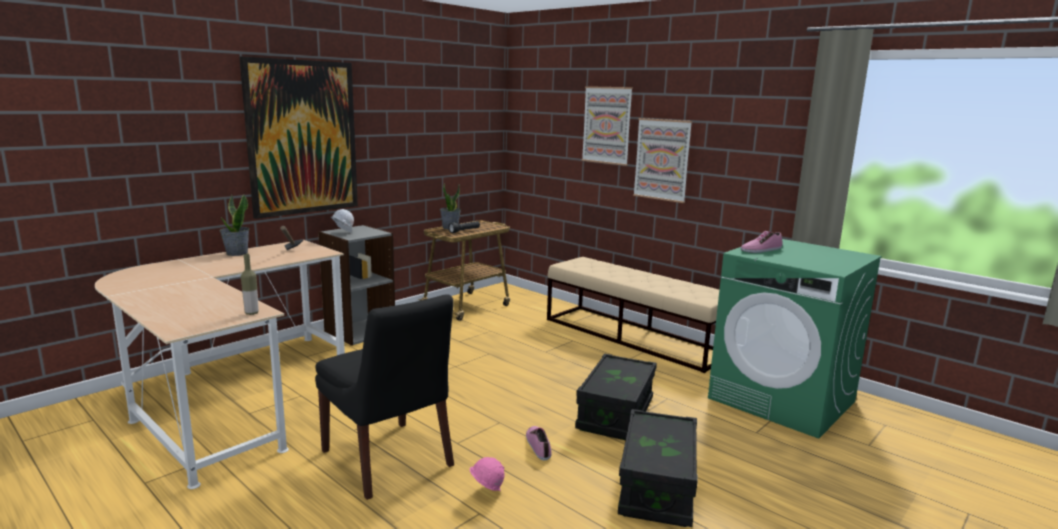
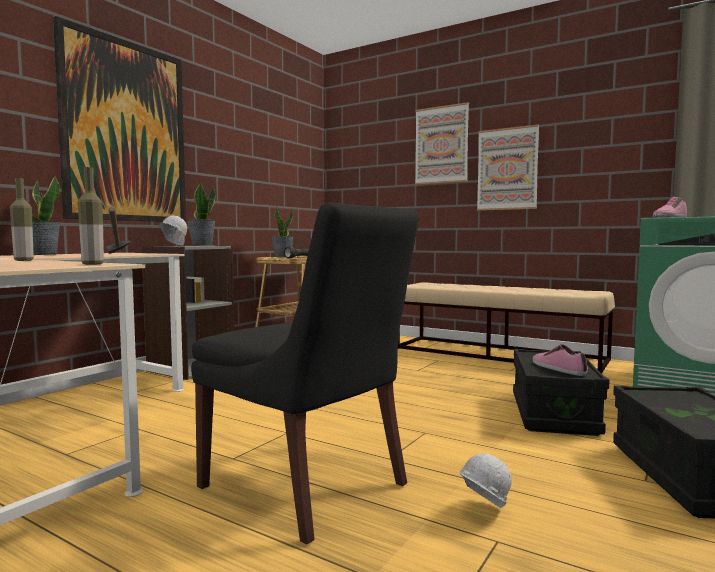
camera: 10 degrees left, 10 degrees down
pink hard hat [470,457,505,491] -> white hard hat [458,453,512,508]
shoe [526,426,552,460] -> shoe moved to [533,344,588,376]
none -> bottle [10,178,34,261]
none -> potted plant [187,182,216,246]

